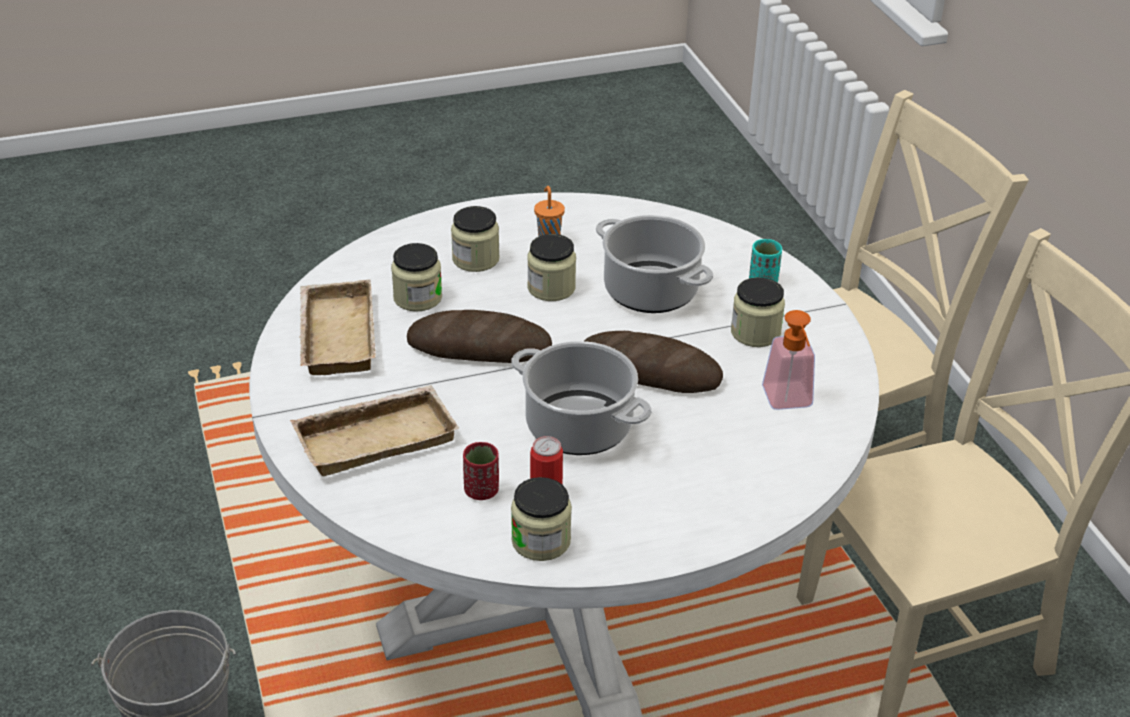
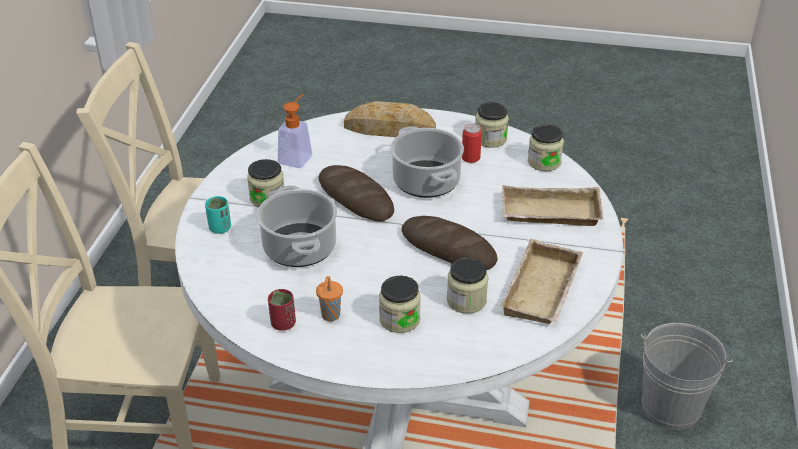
camera: 150 degrees left, 0 degrees up
red cup [463,442,499,500] -> red cup moved to [268,289,296,331]
jar [527,234,576,301] -> jar moved to [528,124,564,171]
none -> bread [344,101,436,137]

